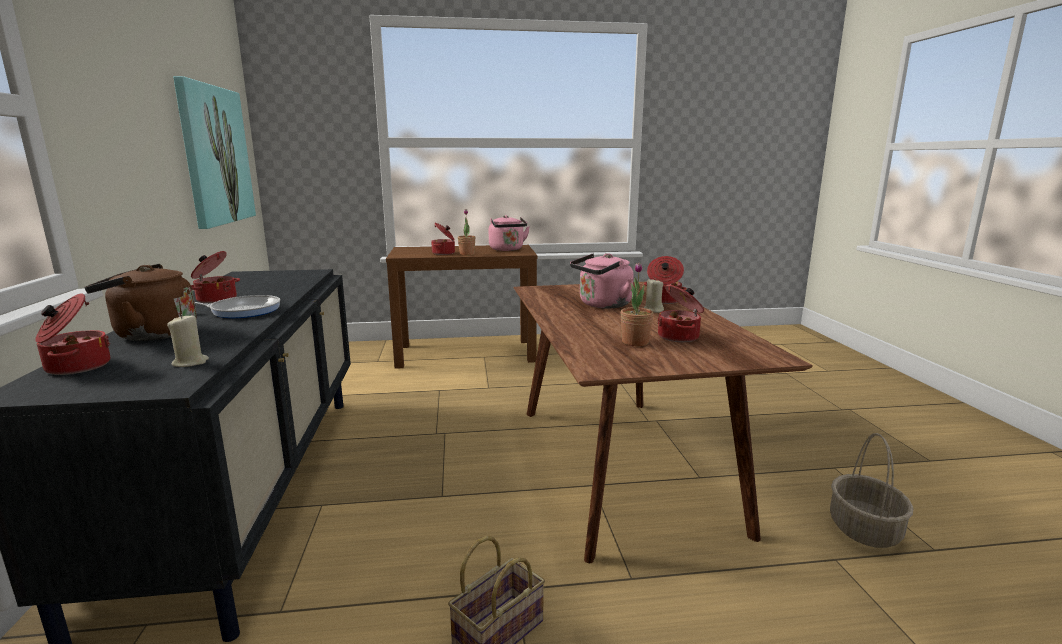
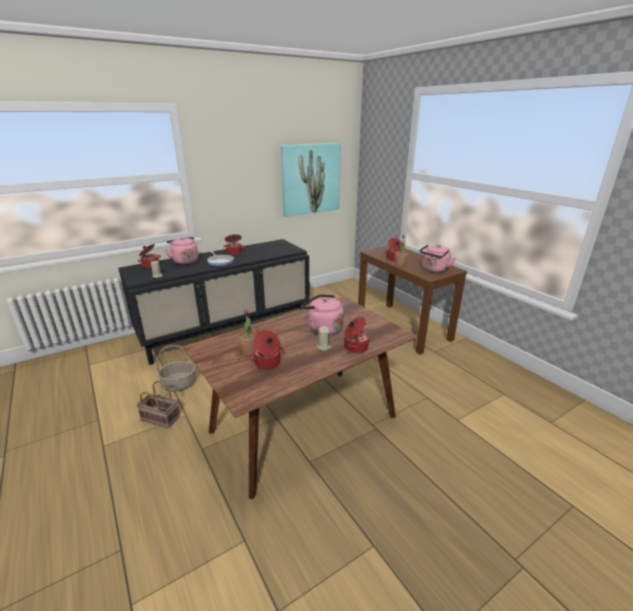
camera: 65 degrees right, 10 degrees up
brown kettle [84,264,197,341] -> pink kettle [165,237,198,265]
basket [830,433,913,548] -> basket moved to [157,345,196,391]

